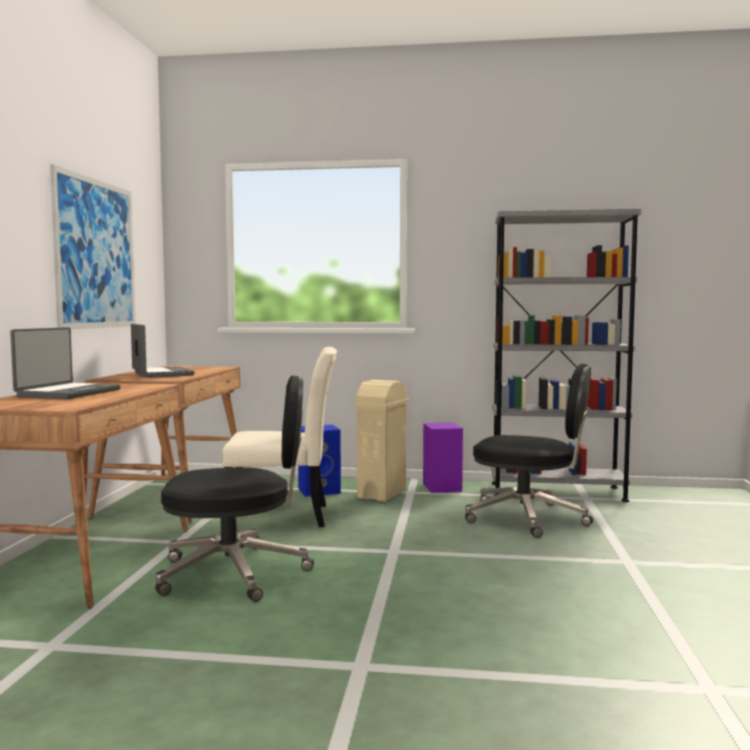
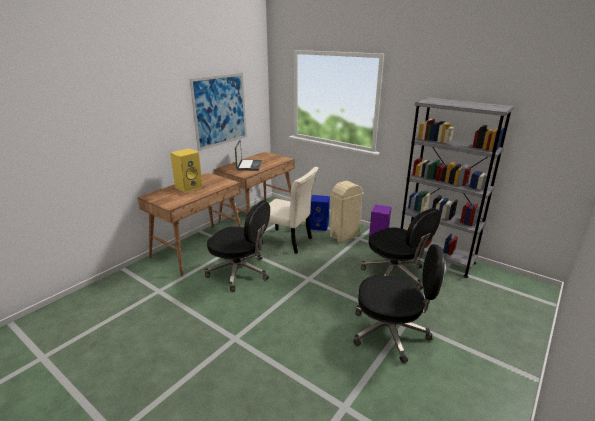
camera: 30 degrees right, 20 degrees up
laptop [10,327,121,399] -> yellow speaker [170,148,203,193]
none -> black office chair [353,244,445,363]

